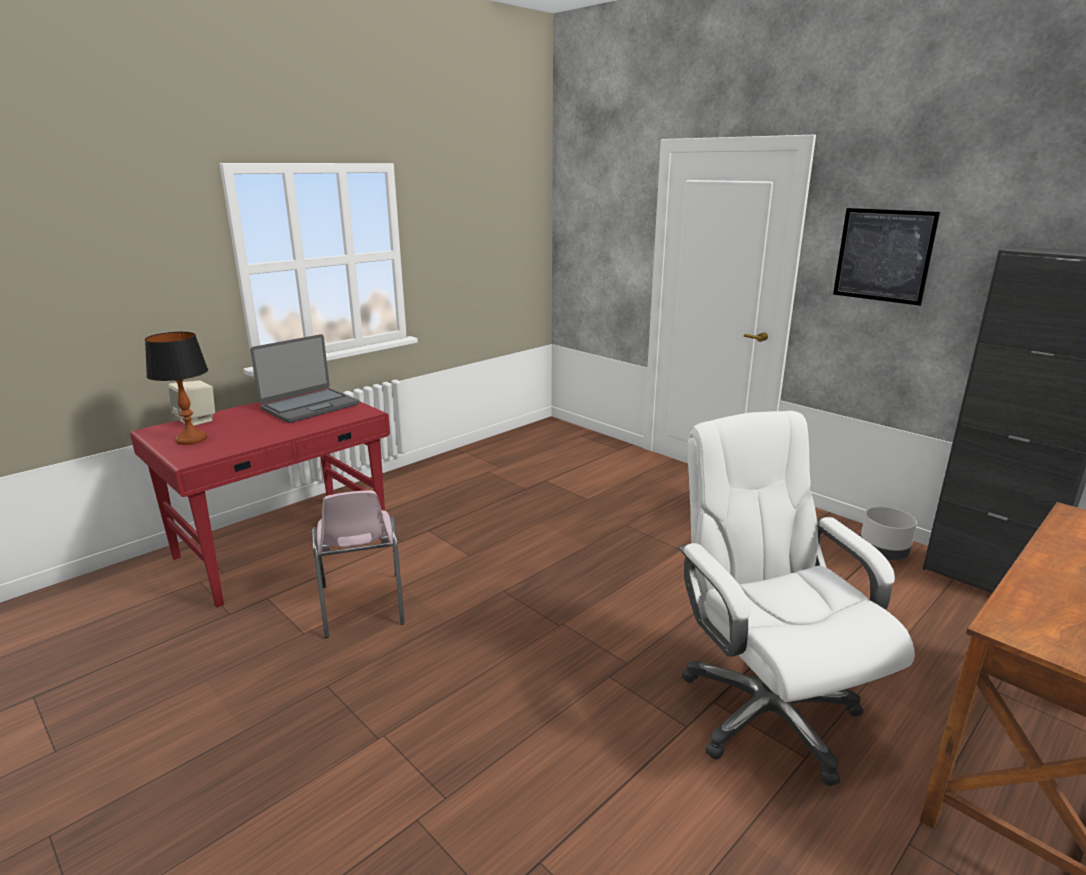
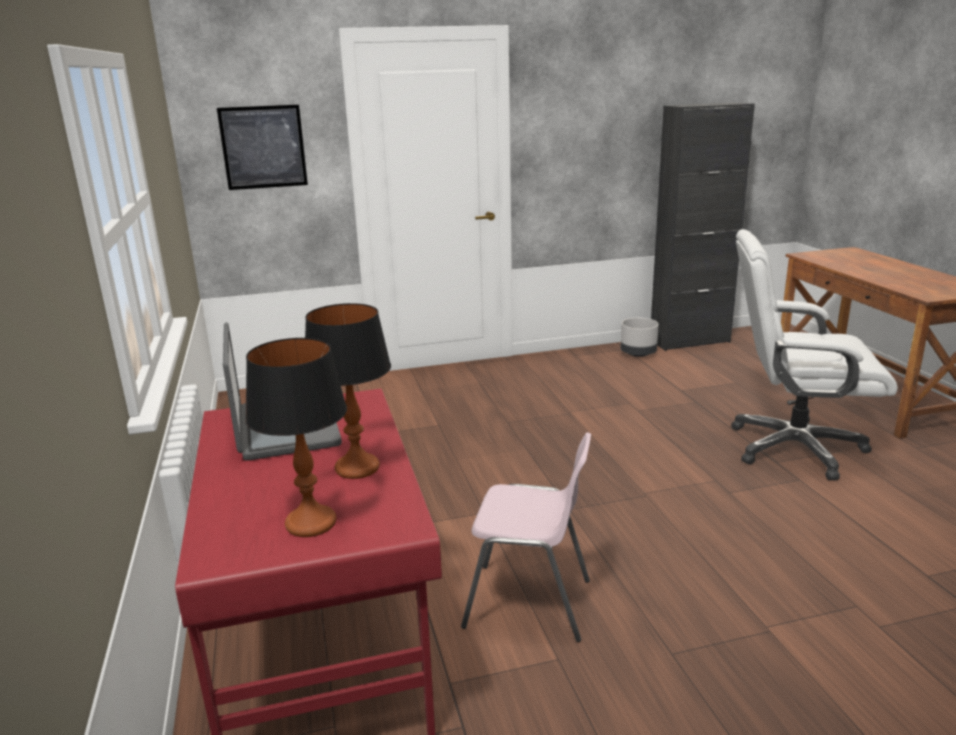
camera: 60 degrees left, 0 degrees up
beige speaker [168,380,215,426] -> none
picture [833,208,940,306] -> picture moved to [217,105,308,190]
none -> table lamp [305,303,391,479]

